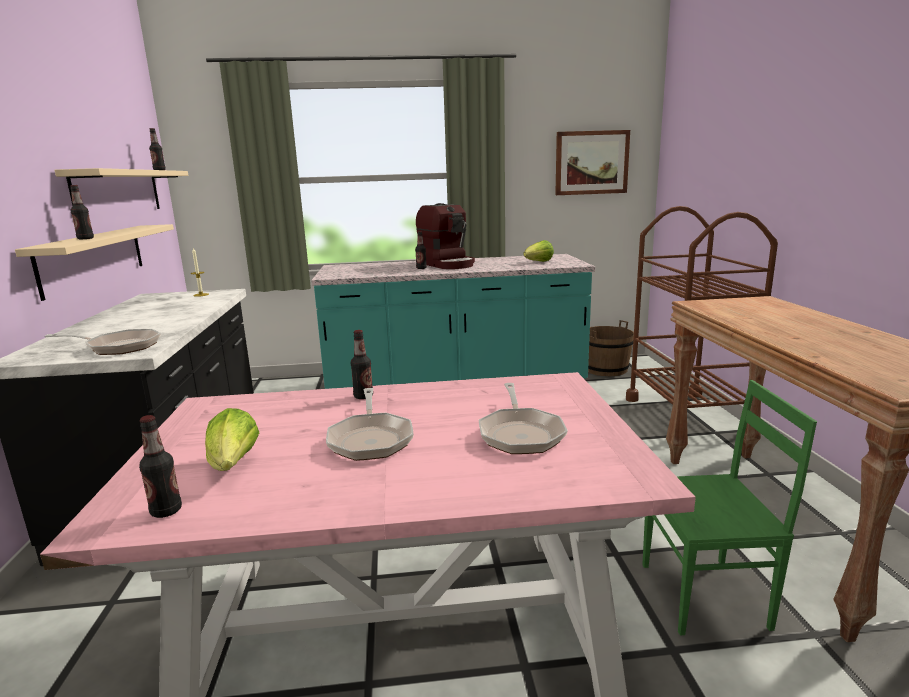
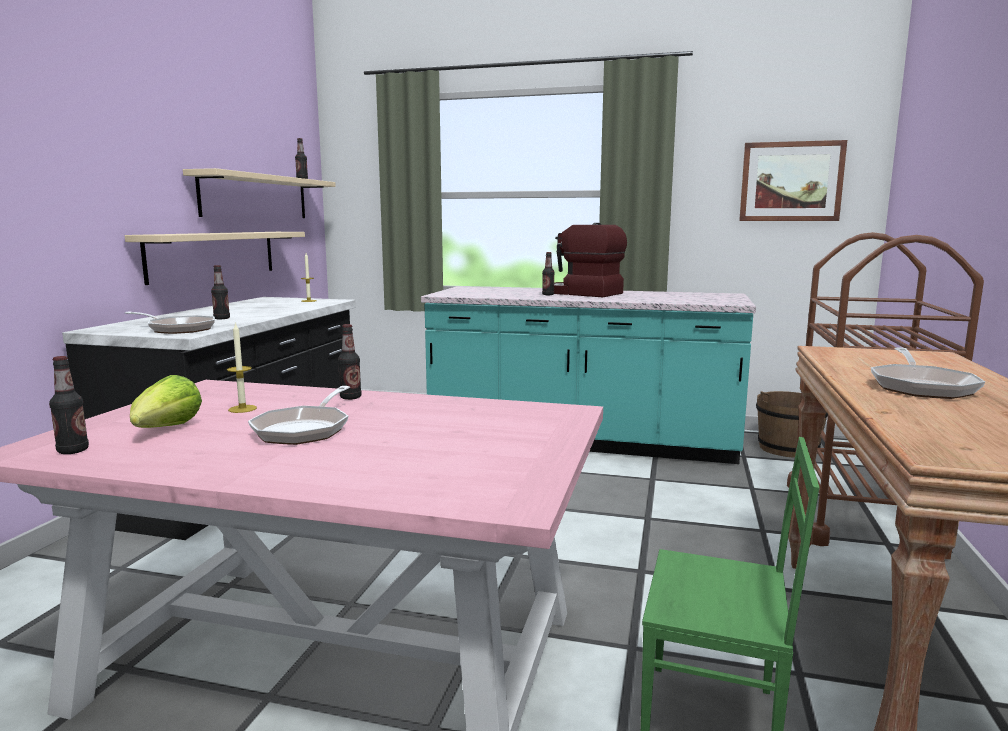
camera: 20 degrees right, 5 degrees down
bottle [70,185,94,239] -> bottle moved to [211,265,230,319]
coffee machine [416,203,475,269] -> coffee machine turned 135 degrees clockwise [554,223,627,297]
frying pan [479,383,568,454] -> frying pan moved to [871,347,985,399]
lettuce [523,240,554,262] -> none
none -> candle [227,322,257,413]

